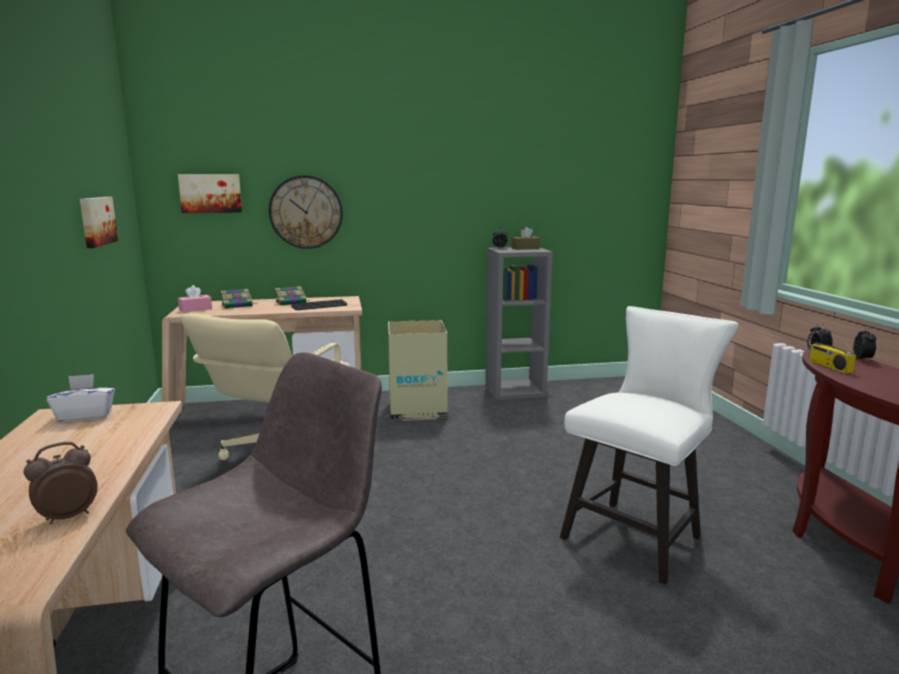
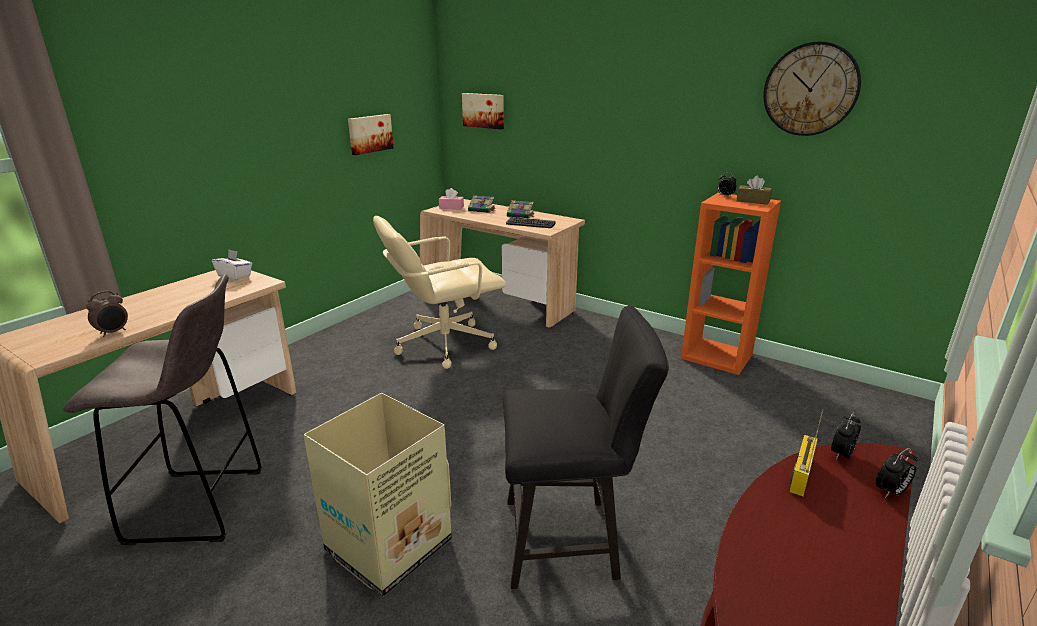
camera: 45 degrees right, 10 degrees up
alarm clock [23,442,98,525] -> alarm clock turned 120 degrees clockwise [86,291,128,337]
wall clock [269,175,343,249] -> wall clock moved to [763,41,861,136]
cardboard box [388,320,447,421] -> cardboard box moved to [304,393,452,597]
grey bookcase [485,247,553,400] -> orange bookcase [681,193,781,375]
white chair [560,306,738,584] -> black chair [503,306,669,589]

